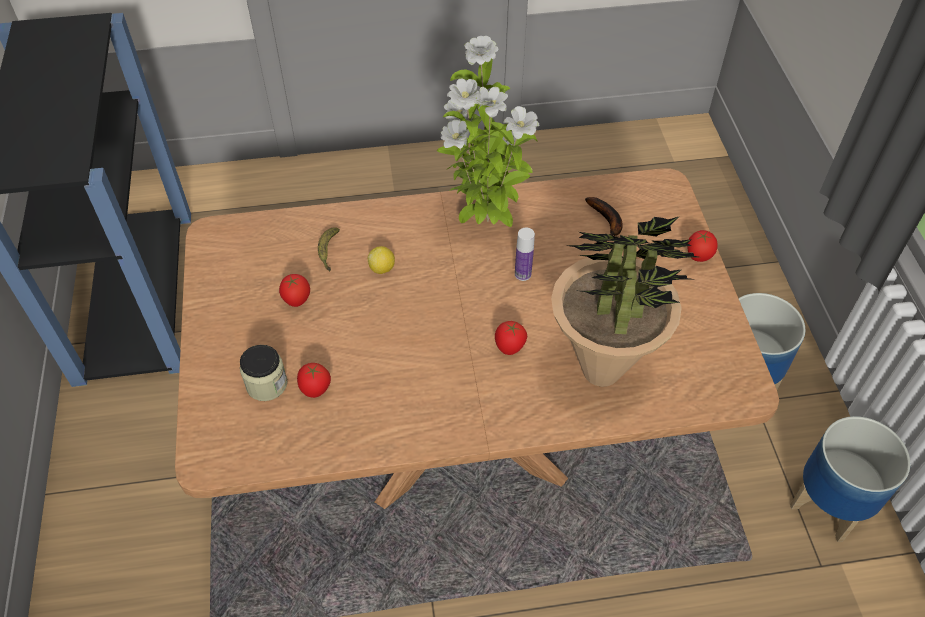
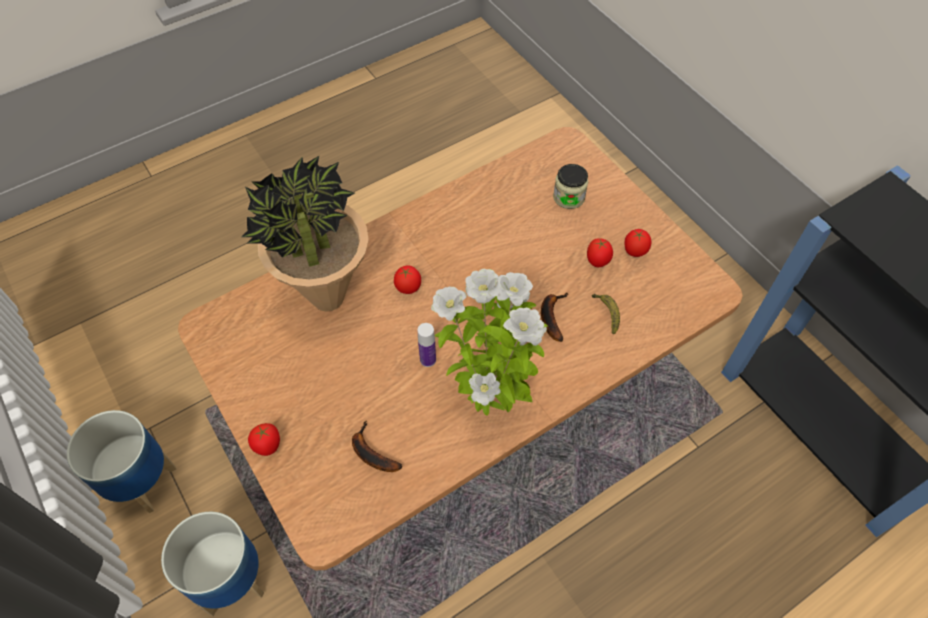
camera: 155 degrees right, 5 degrees up
tomato [297,363,331,398] -> tomato moved to [624,229,651,257]
lemon [368,246,395,274] -> banana [541,293,568,342]

